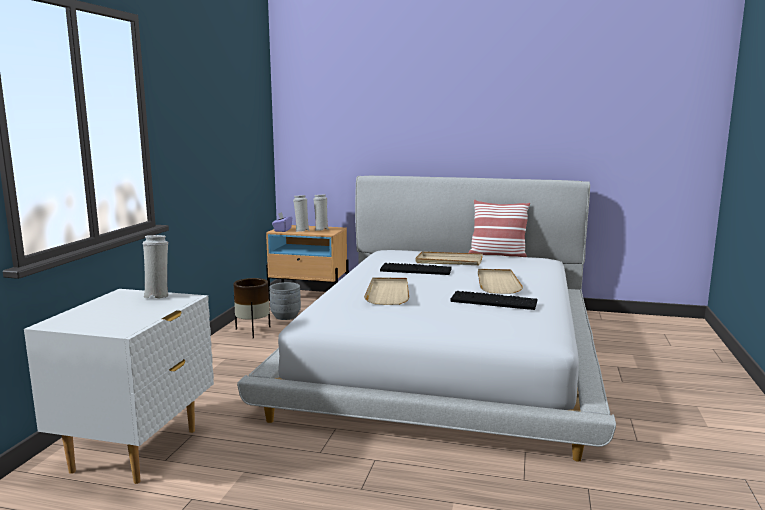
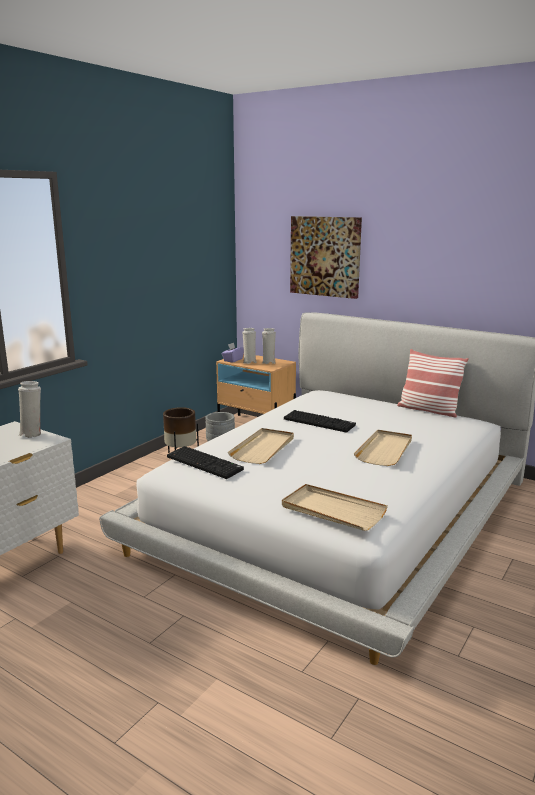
camera: 20 degrees right, 5 degrees up
beige tray [415,252,483,265] -> beige tray moved to [282,484,388,531]
keyboard [451,291,537,310] -> keyboard moved to [167,446,244,479]
none -> picture [290,216,362,299]

